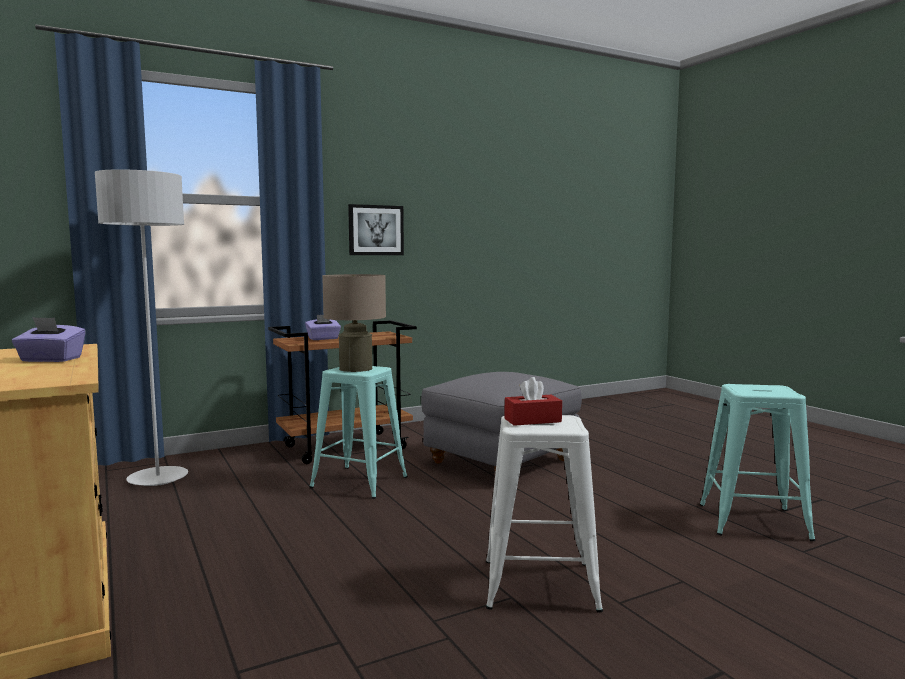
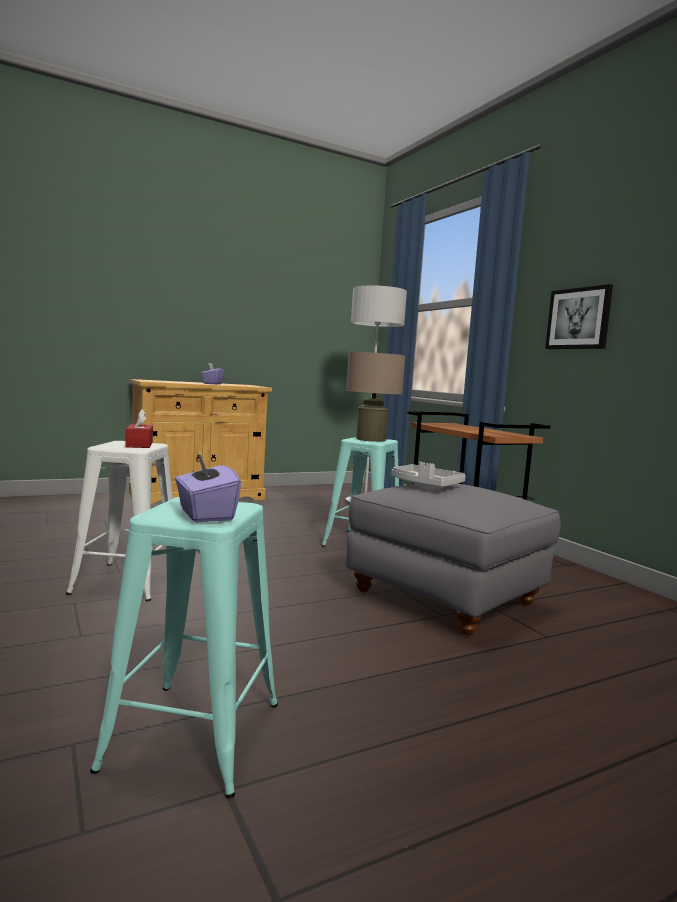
camera: 90 degrees right, 0 degrees up
purple tissue box [305,315,341,340] -> purple tissue box moved to [175,451,241,522]
none -> grey tray [392,462,466,487]

